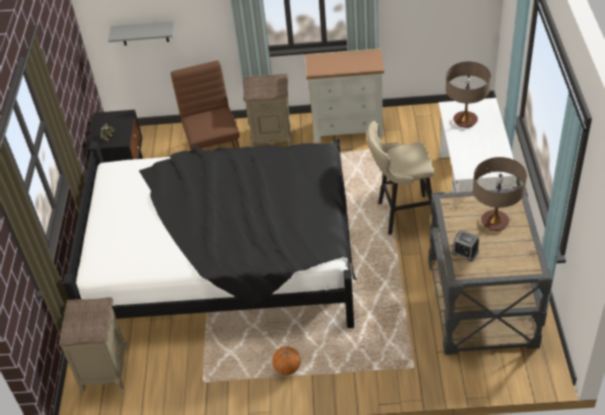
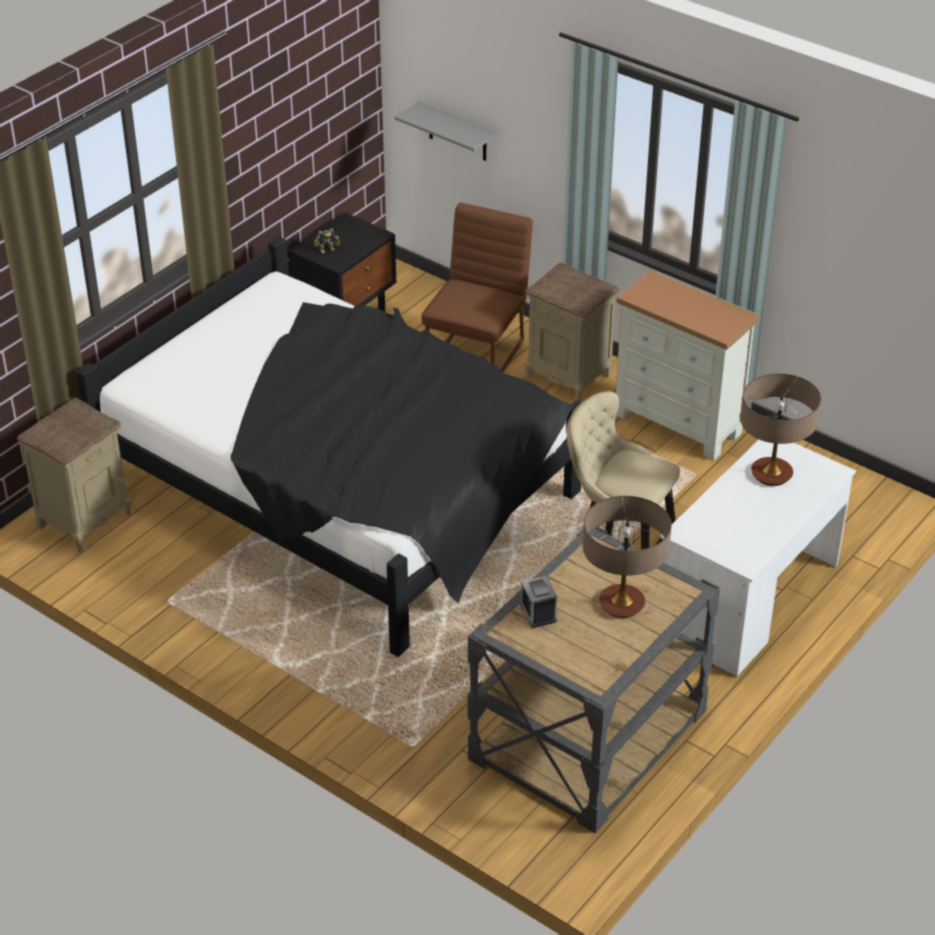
camera: 35 degrees right, 5 degrees down
basketball [272,346,300,375] -> none

